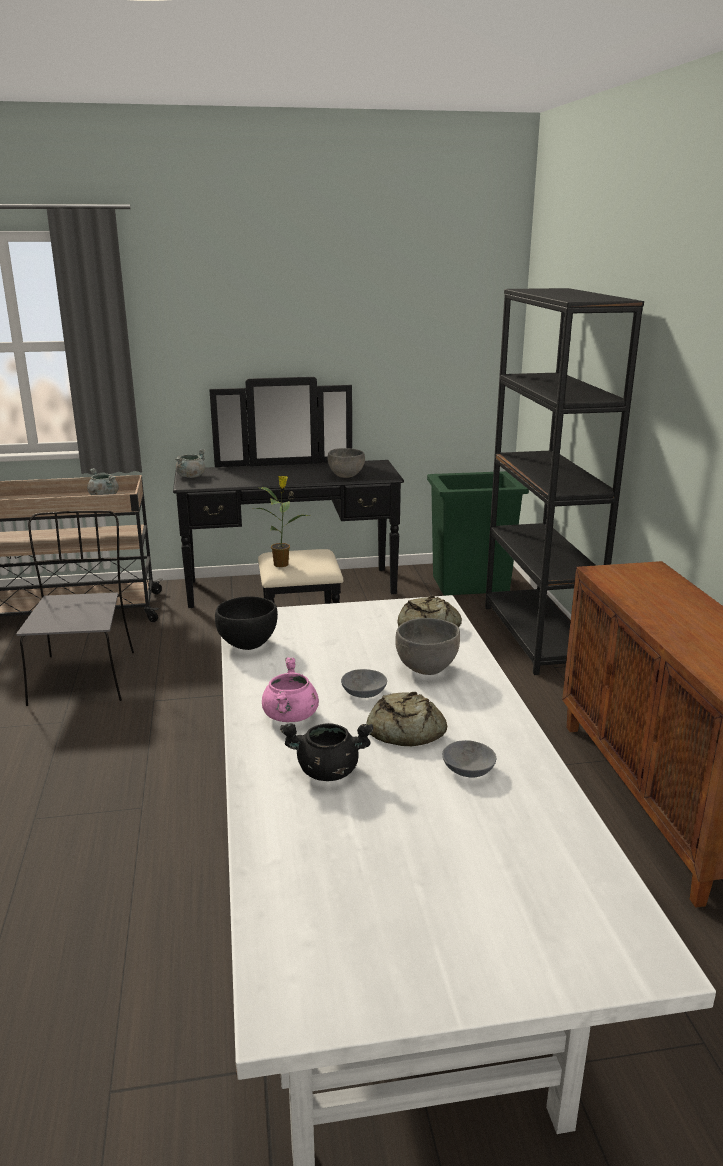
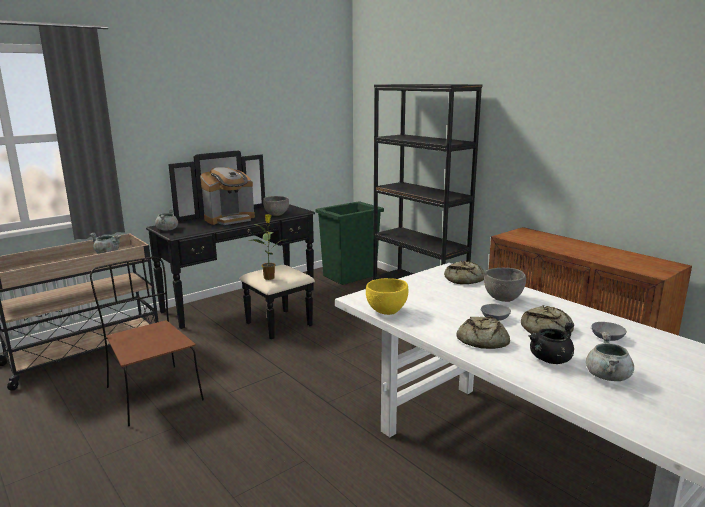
camera: 30 degrees left, 5 degrees down
grey chair [16,511,134,706] -> brown chair [90,257,204,426]
black bowl [215,597,278,650] -> yellow bowl [366,278,408,315]
pink cooking pot [262,658,319,722] -> bread [456,316,510,349]
none -> coffee machine [200,167,255,225]
none -> grey cooking pot [586,332,634,381]

